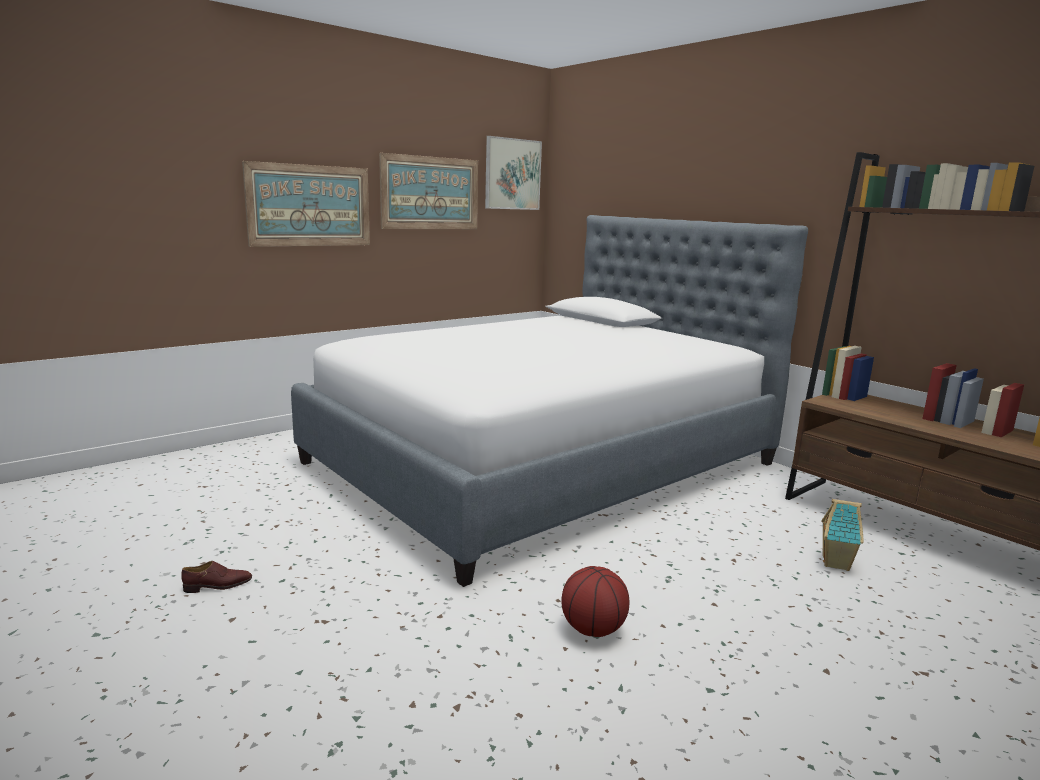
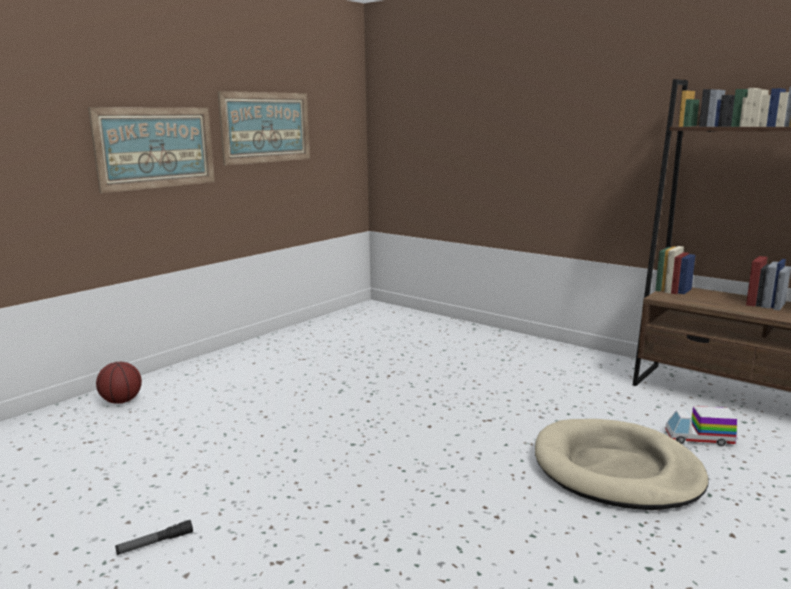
camera: 10 degrees left, 0 degrees up
brown shoe [181,561,252,593] -> flashlight [115,520,193,555]
bed [291,215,808,587] -> none
picture [485,136,542,210] -> none
basketball [561,566,629,637] -> basketball moved to [96,362,142,404]
toy house [821,499,864,571] -> toy truck [665,406,737,446]
none -> beige dog bed [535,419,709,510]

